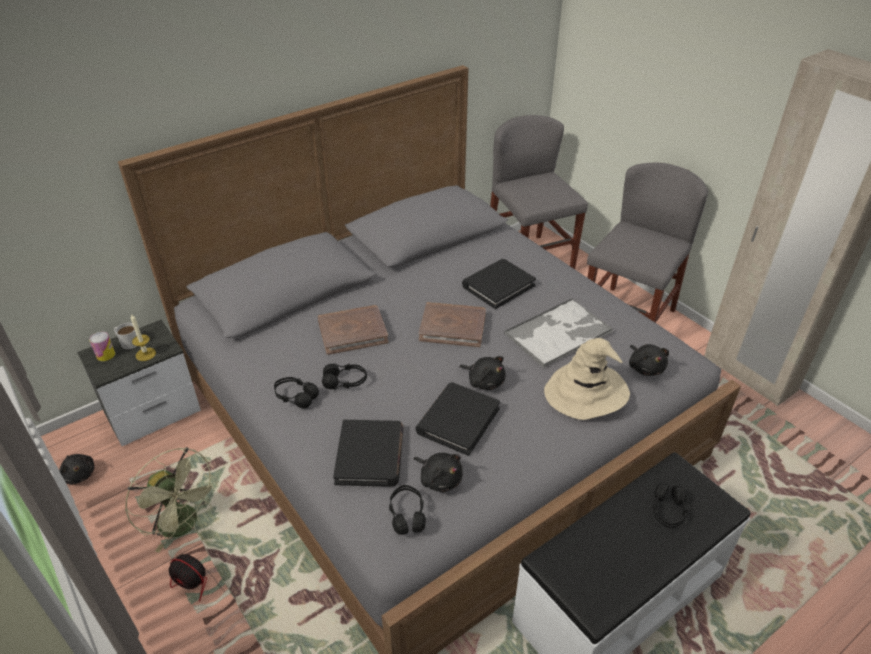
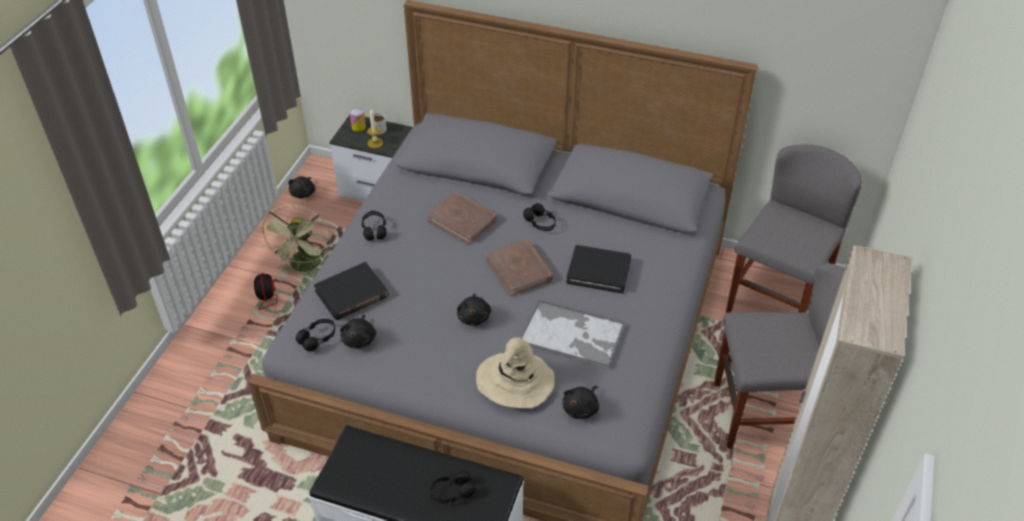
camera: 55 degrees right, 5 degrees up
black headphones [322,363,367,389] -> black headphones moved to [523,203,555,231]
black book [415,382,500,456] -> none

